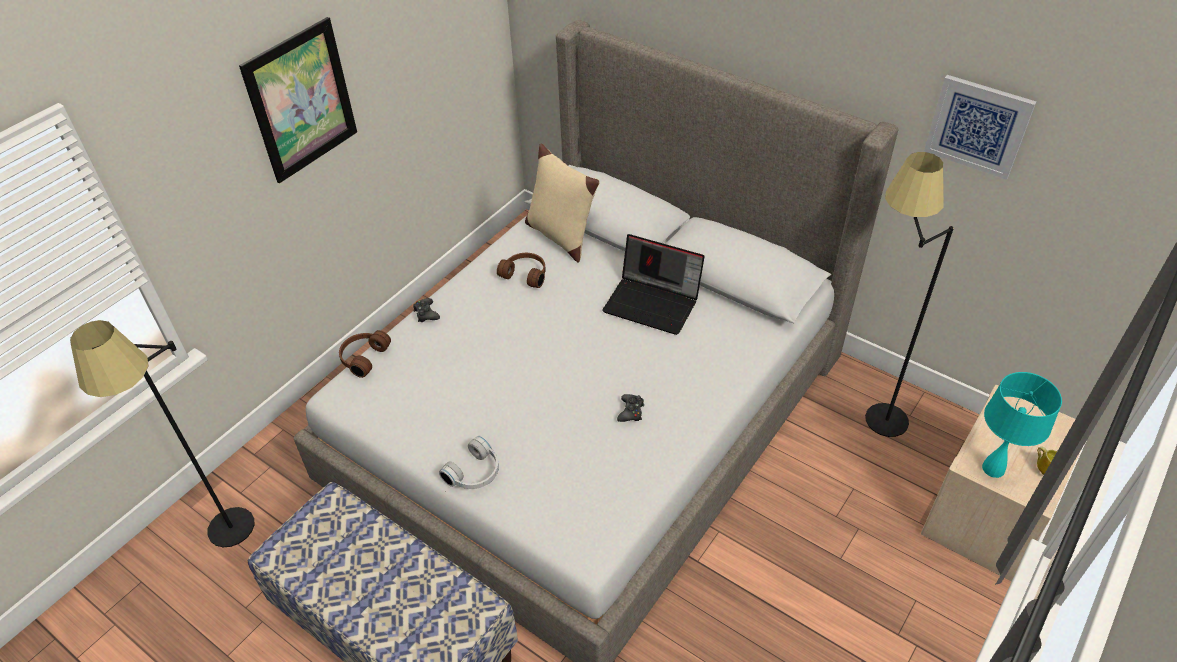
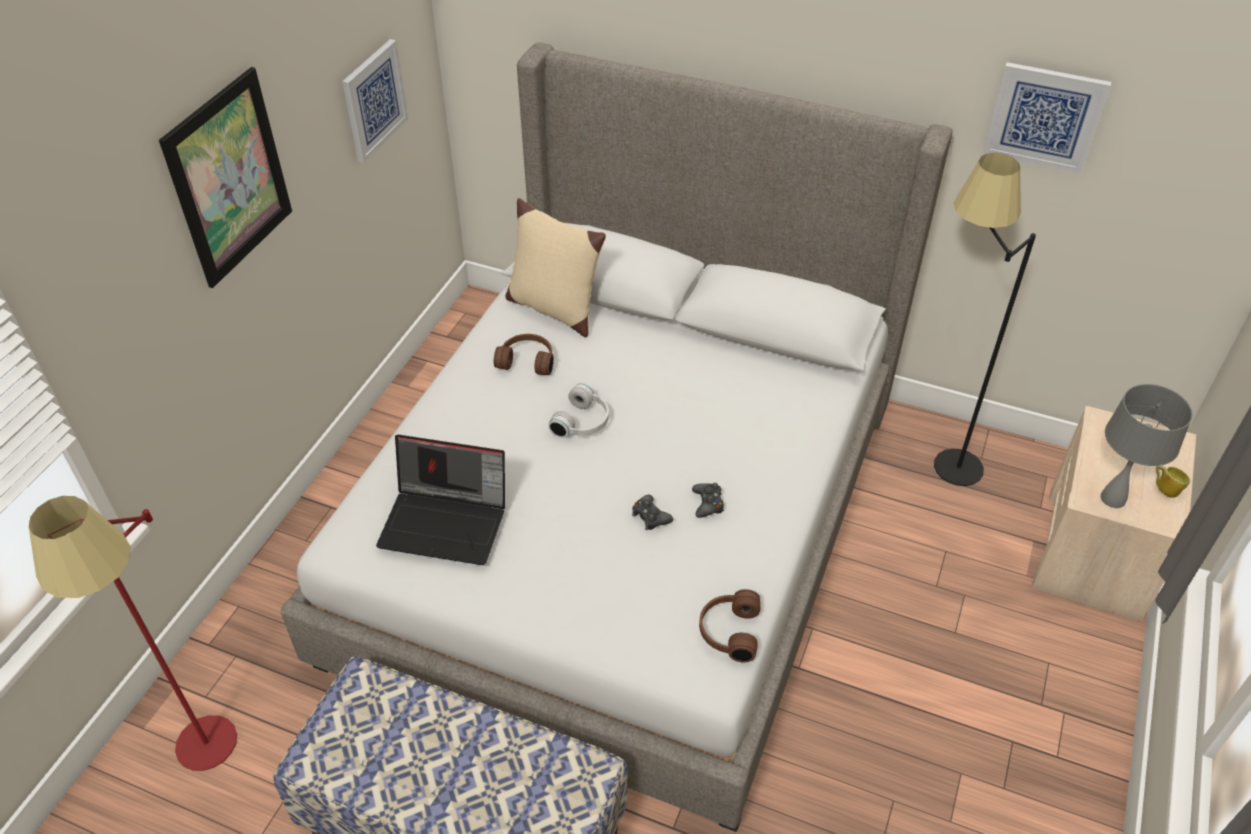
camera: 15 degrees left, 0 degrees up
black floor lamp [70,320,254,547] -> red floor lamp [29,496,237,771]
brown headphones [339,330,391,378] -> brown headphones moved to [699,589,760,663]
black game controller [413,298,440,322] -> black game controller moved to [632,495,673,530]
white headphones [439,436,499,489] -> white headphones moved to [548,383,609,438]
laptop [602,234,705,335] -> laptop moved to [376,435,505,565]
turquoise table lamp [982,372,1062,478] -> grey table lamp [1101,384,1193,508]
none -> picture [342,39,408,163]

